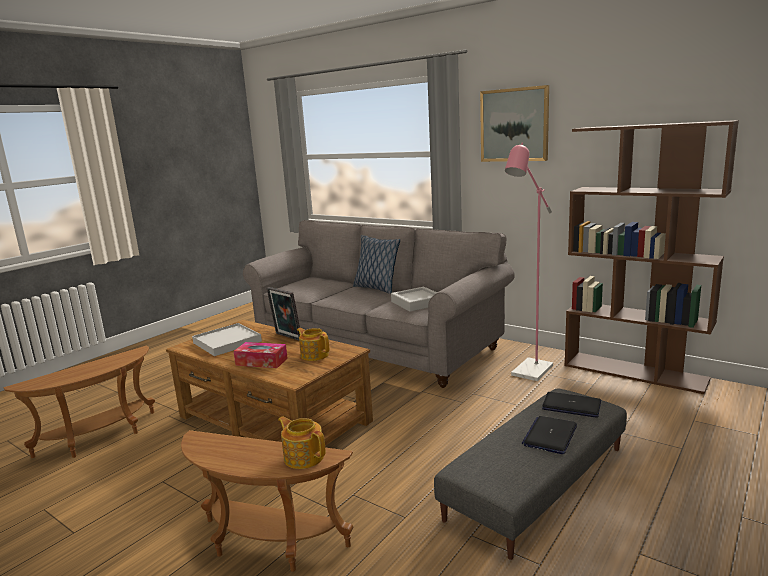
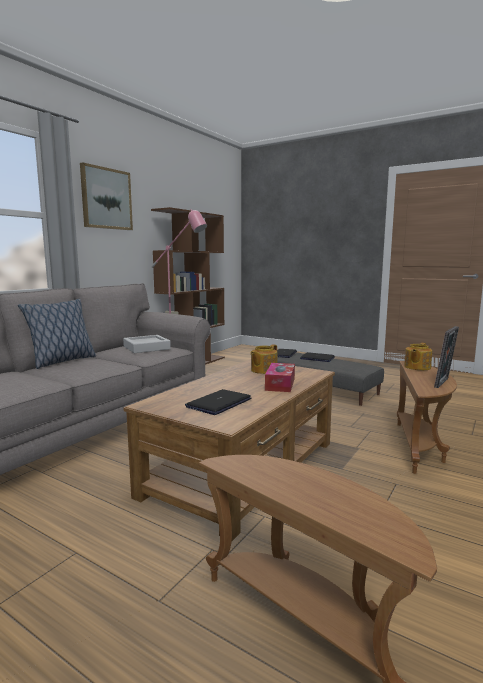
camera: 95 degrees left, 5 degrees down
white tray [192,323,262,356] -> laptop [185,389,251,415]
picture frame [266,287,300,341] -> picture frame moved to [434,326,459,388]

